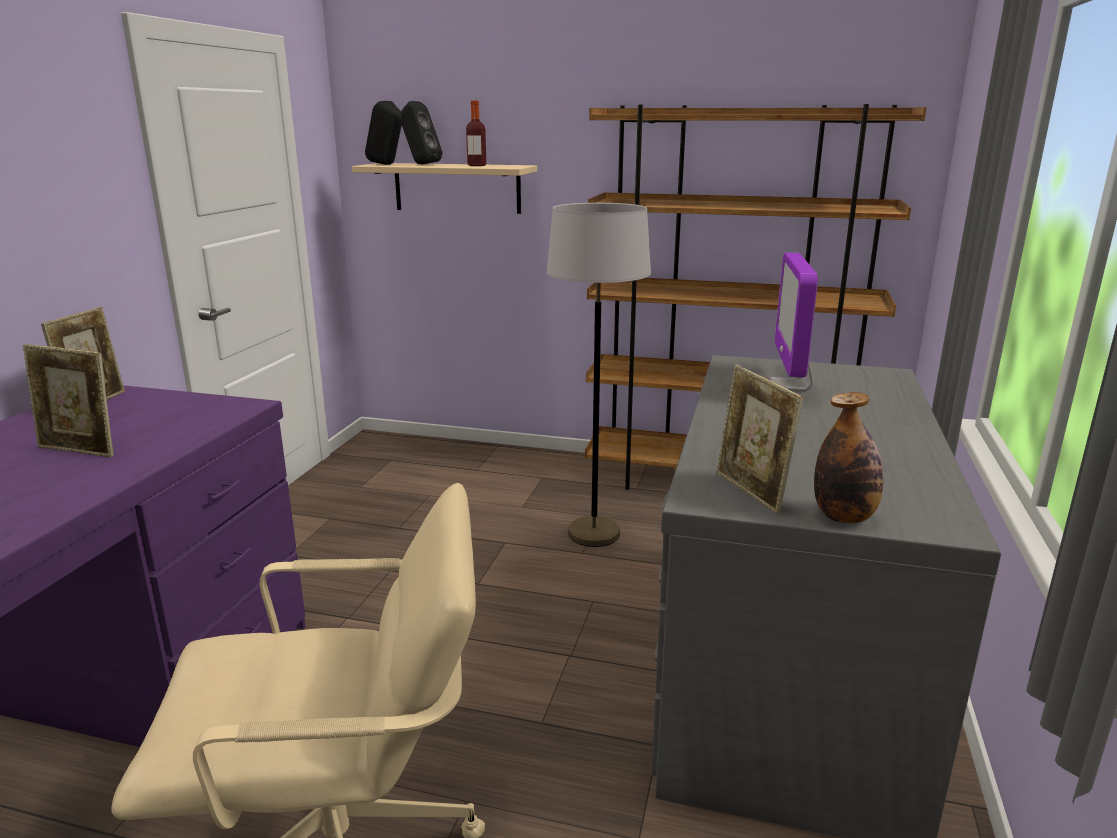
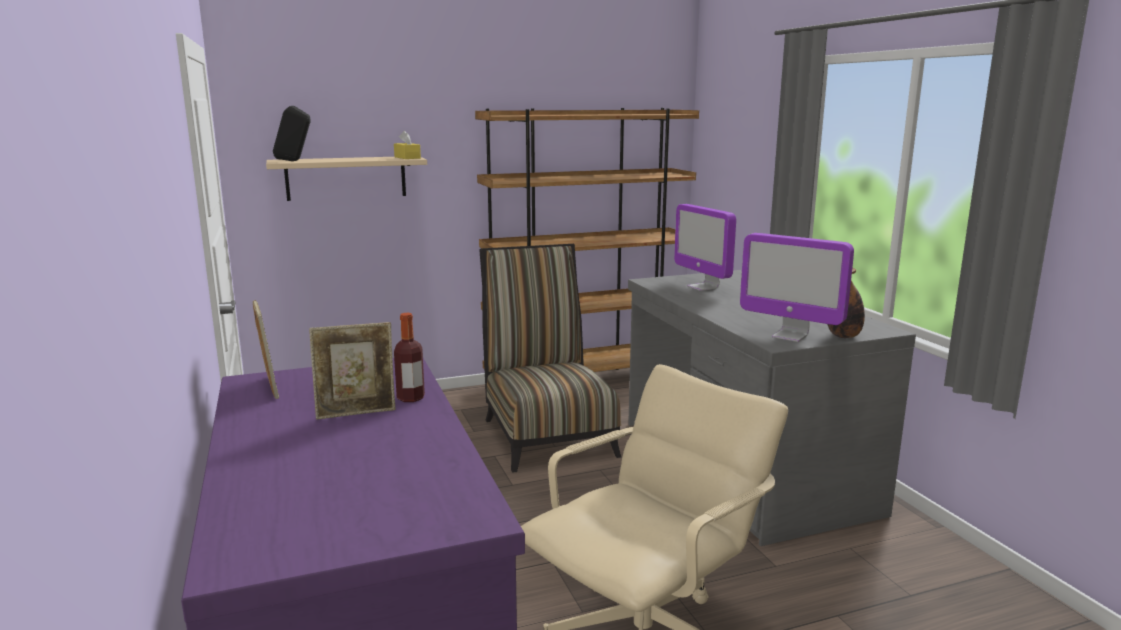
camera: 35 degrees left, 5 degrees down
black speaker [401,101,442,164] -> none
bottle [466,101,486,166] -> bottle moved to [394,313,425,402]
grey floor lamp [547,203,651,547] -> chair [479,244,621,473]
picture frame [717,365,803,514] -> monitor [740,233,854,342]
none -> yellow tissue box [394,131,421,159]

